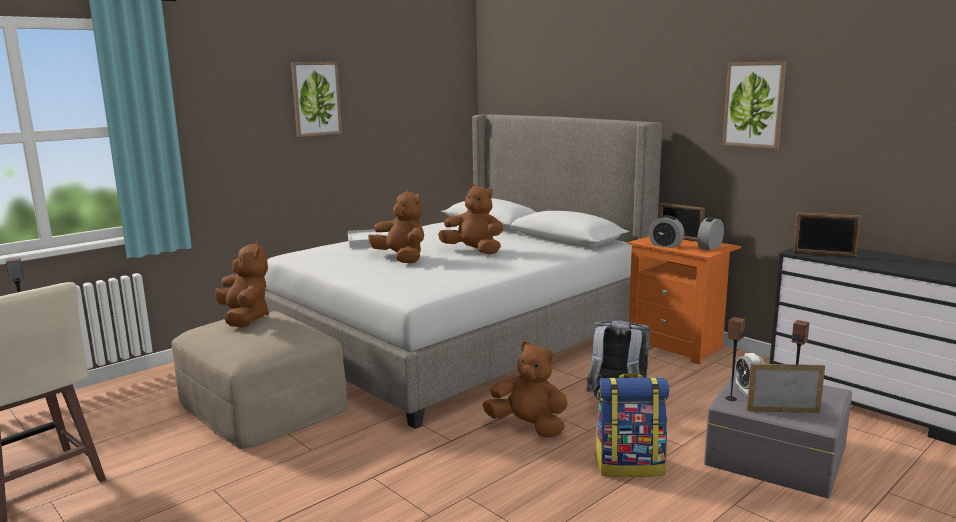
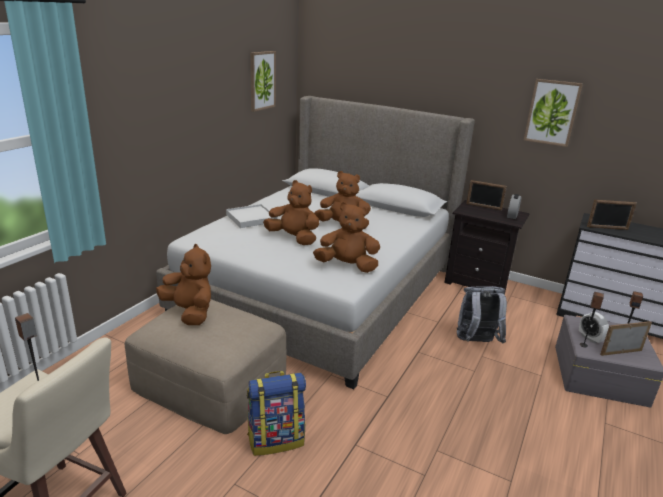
camera: 20 degrees left, 10 degrees up
picture [291,62,342,137] -> picture moved to [250,51,276,112]
brown plush toy [483,341,568,438] -> brown plush toy moved to [313,202,380,273]
backpack [595,374,669,477] -> backpack moved to [247,371,306,456]
orange nightstand [628,236,741,365] -> black nightstand [444,200,530,295]
alarm clock [649,215,684,248] -> none

